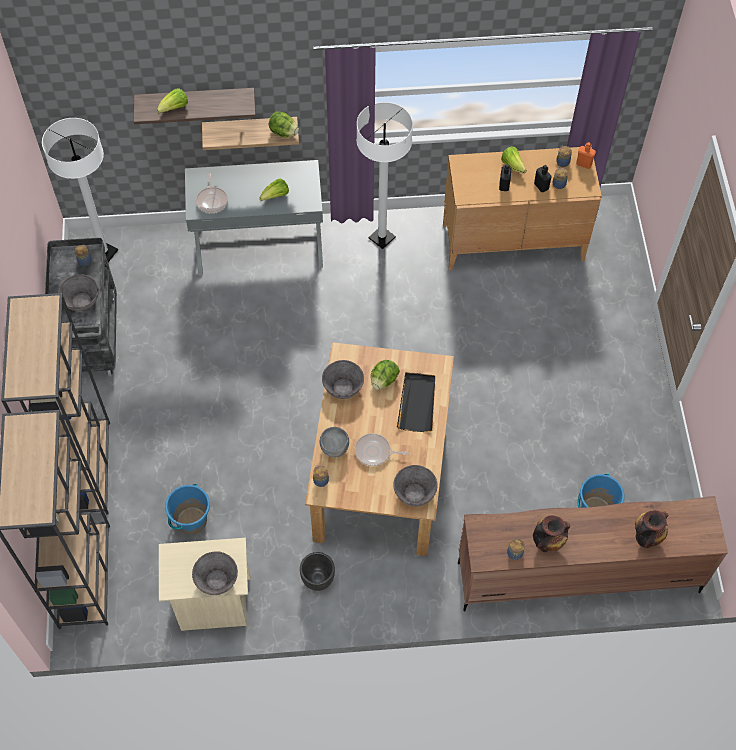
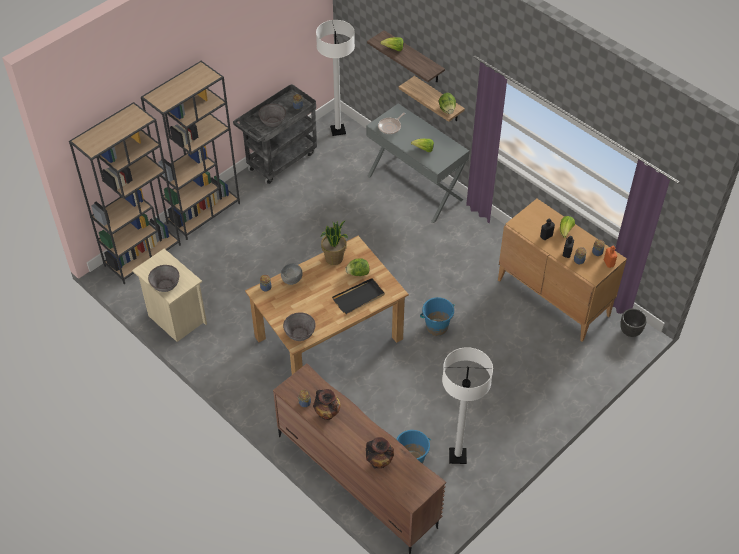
camera: 50 degrees right, 10 degrees down
blue bucket [165,484,210,535] -> blue bucket moved to [420,297,455,336]
black planter [300,552,335,591] -> black planter moved to [620,309,647,337]
grey bowl [322,360,364,399] -> potted plant [321,220,348,265]
frying pan [355,433,409,466] -> none
white floor lamp [357,102,413,249] -> white floor lamp moved to [442,347,493,464]

